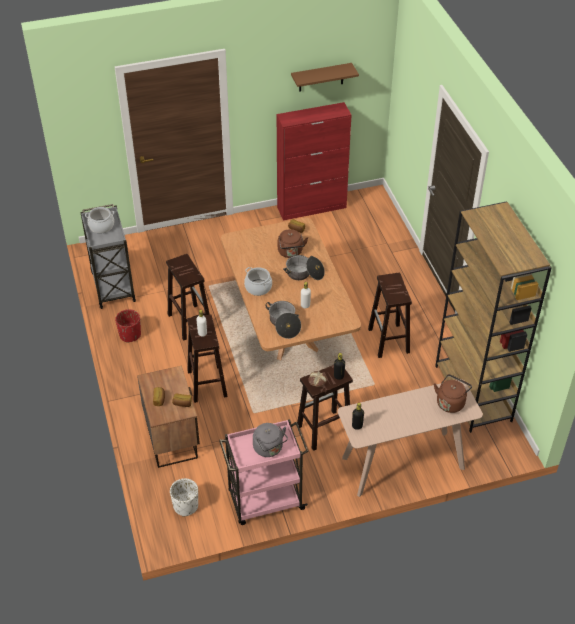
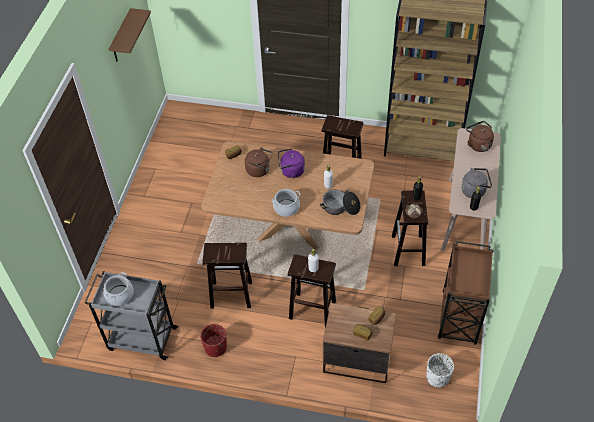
camera: 60 degrees left, 5 degrees up
pink cart [219,419,309,525] -> brown cart [438,241,493,345]
grey kettle [253,423,288,457] -> grey kettle moved to [461,168,492,198]
red cabinet [276,102,352,221] -> none
cooking pot [283,255,325,280] -> purple kettle [278,148,305,178]

